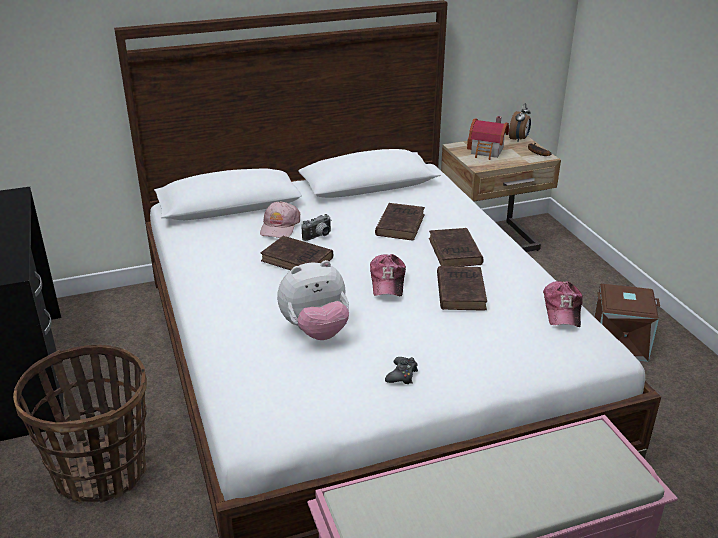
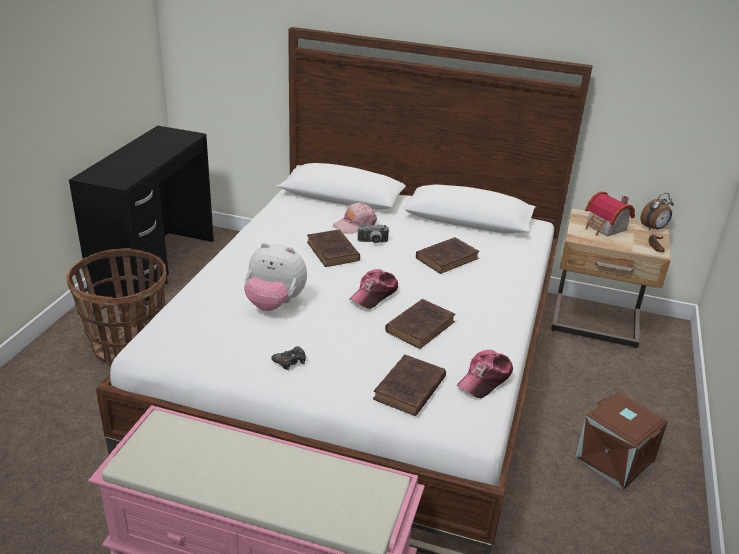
camera: 35 degrees right, 0 degrees up
brown book [429,228,484,267] -> brown book moved to [373,355,446,416]

